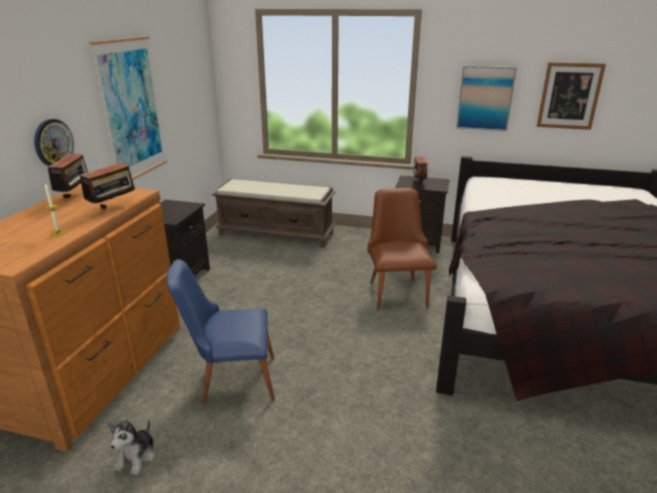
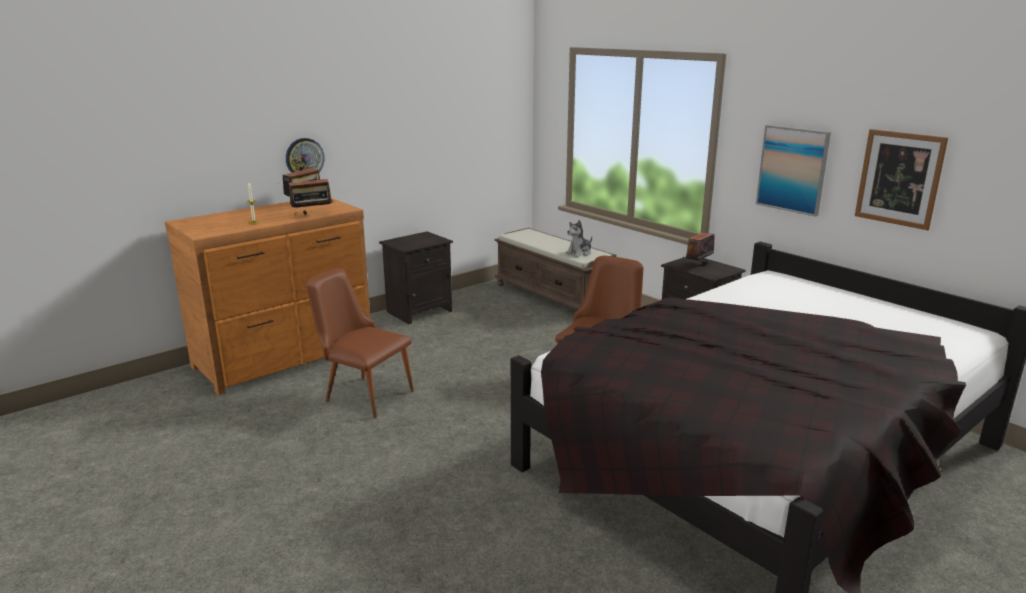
camera: 35 degrees right, 5 degrees down
picture [89,36,167,180] -> none
plush toy [108,420,156,475] -> plush toy moved to [566,220,592,257]
blue chair [166,259,275,404] -> brown chair [306,268,414,418]

